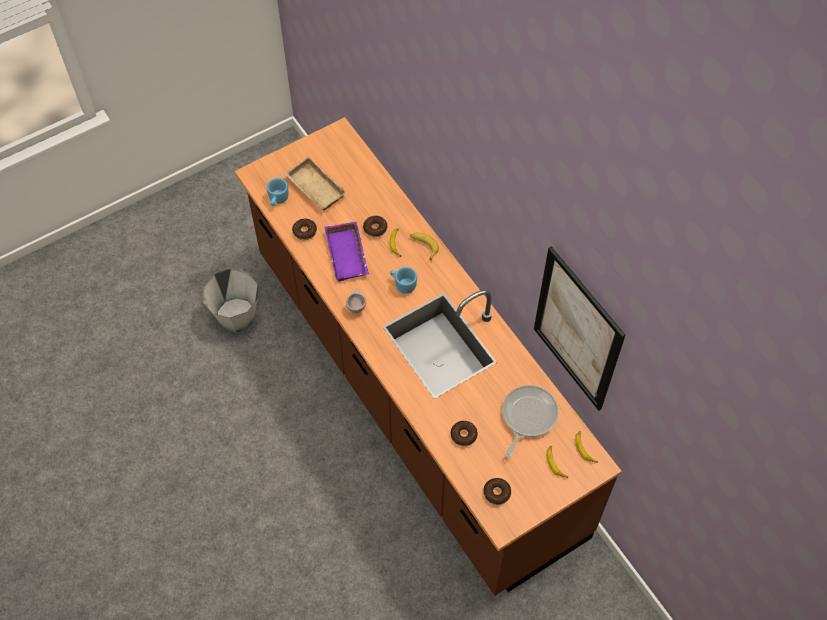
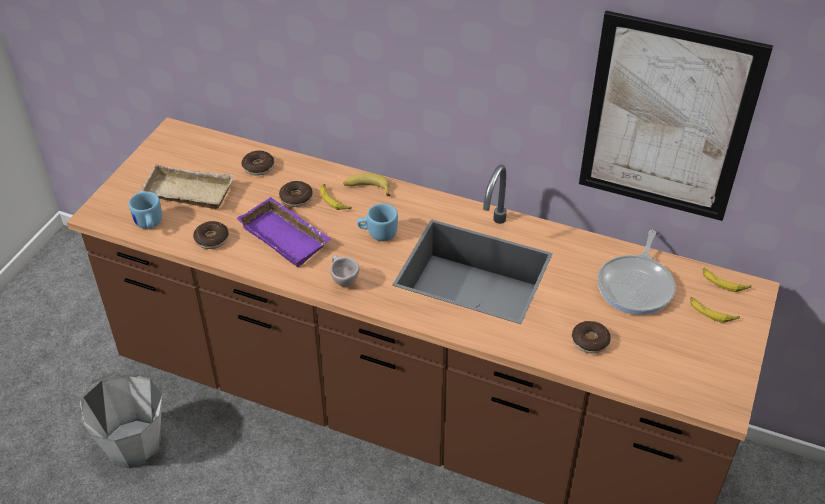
camera: 35 degrees left, 15 degrees down
donut [484,478,511,505] -> donut moved to [242,151,274,176]
frying pan [502,385,559,458] -> frying pan turned 150 degrees counterclockwise [597,230,676,315]

